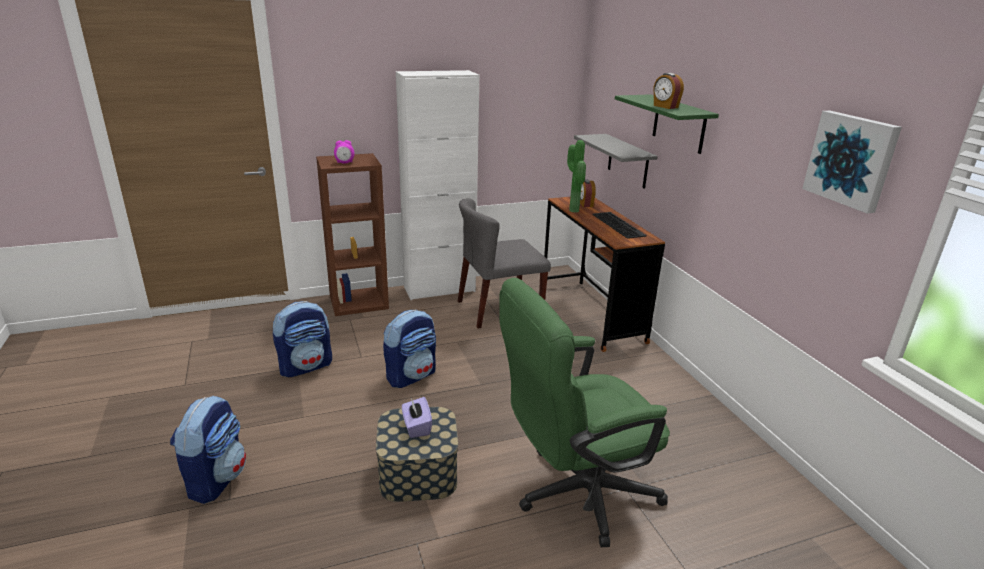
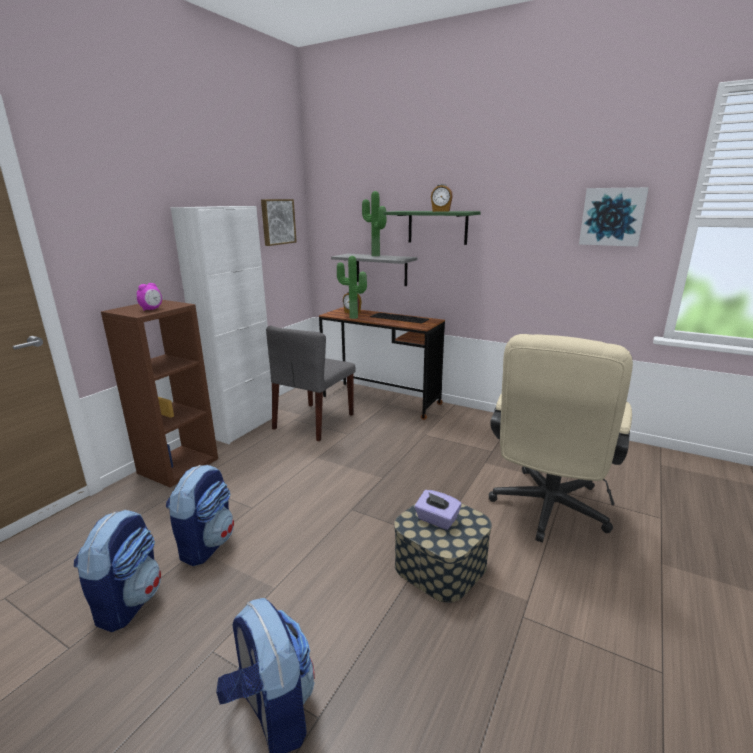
camera: 40 degrees left, 5 degrees down
backpack [383,309,436,388] -> backpack moved to [74,510,161,632]
green office chair [499,278,670,547] -> beige office chair [489,334,633,542]
none -> picture [261,199,297,246]
none -> potted plant [362,191,386,256]

